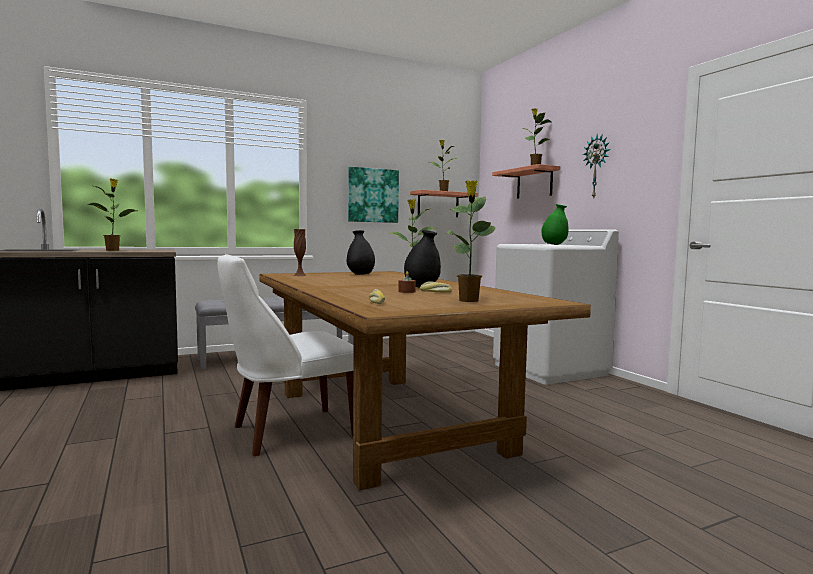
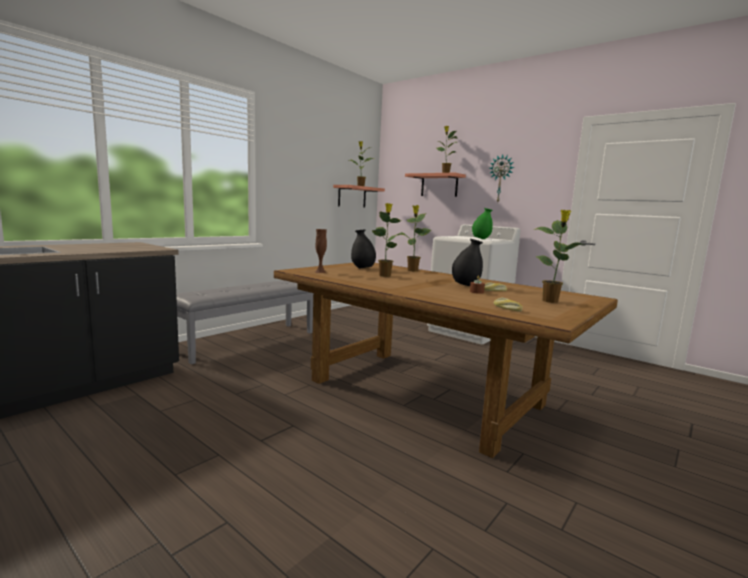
camera: 25 degrees left, 5 degrees up
potted plant [87,179,137,251] -> potted plant moved to [372,203,401,277]
white chair [217,254,354,456] -> none
picture [348,167,399,223] -> none

